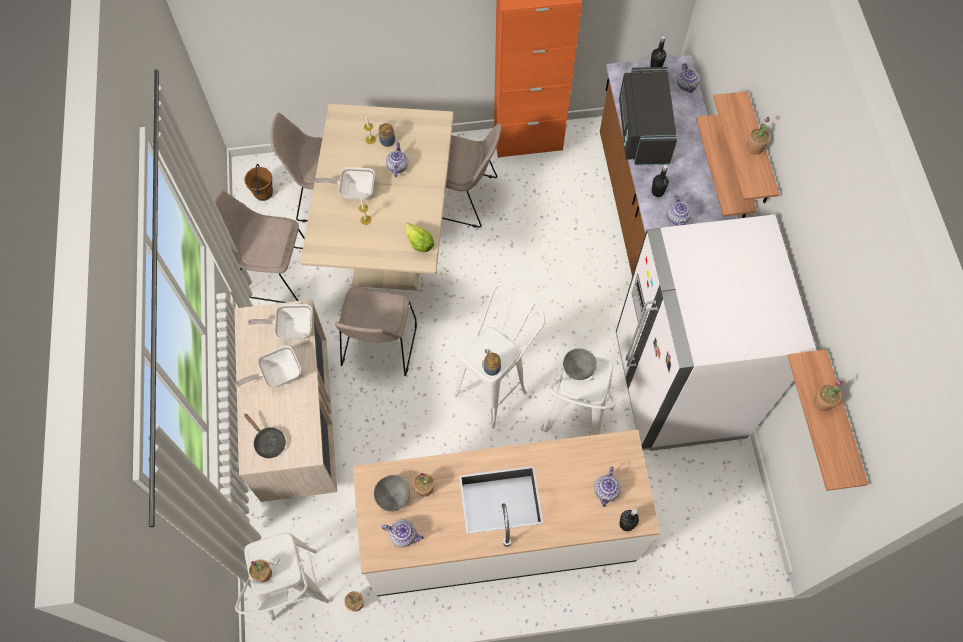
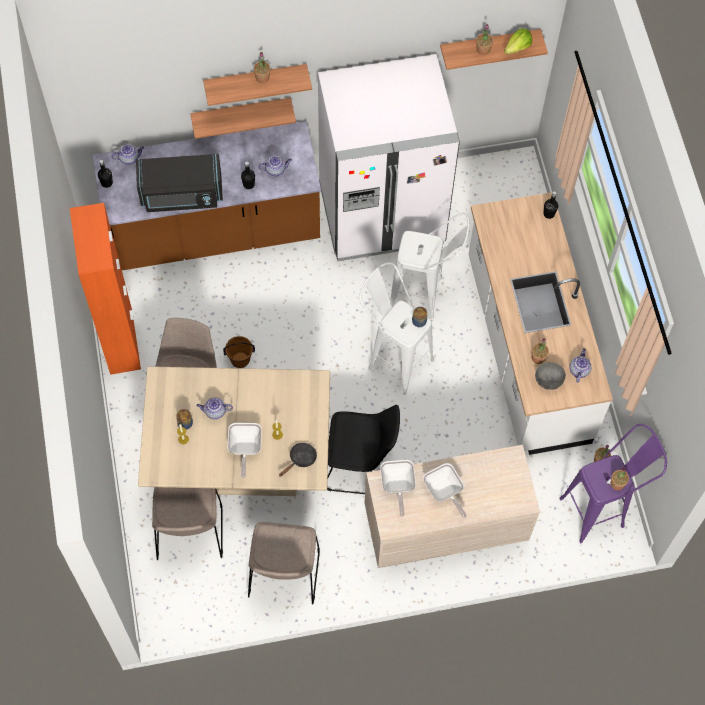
camera: 95 degrees left, 0 degrees up
white stool [235,533,329,621] -> purple stool [559,424,667,543]
brown bucket [244,164,273,201] -> brown bucket moved to [223,336,255,368]
black frying pan [244,414,286,458] -> black frying pan moved to [279,443,317,477]
beige chair [335,287,417,376] -> black chair [327,405,400,494]
lettuce [405,223,434,252] -> lettuce moved to [504,28,532,54]
grey bowl [563,348,597,380] -> none
teapot [594,466,621,507] -> none

